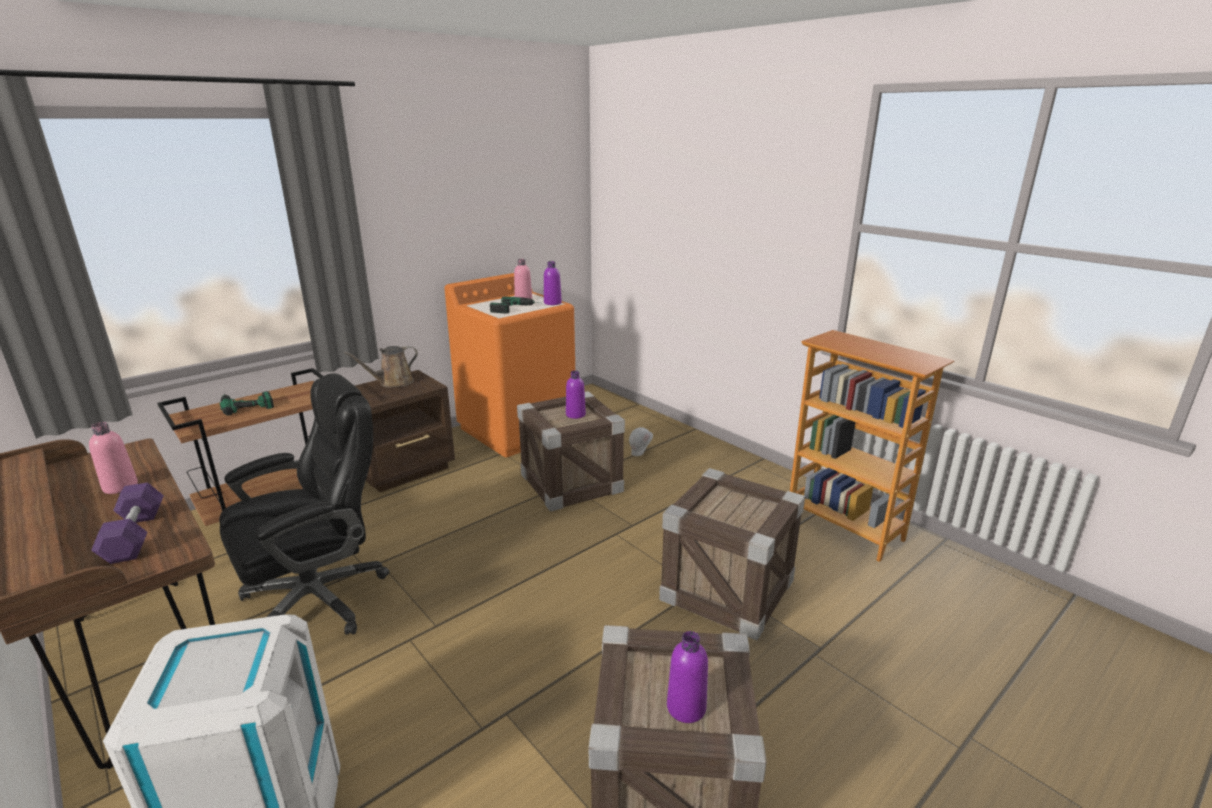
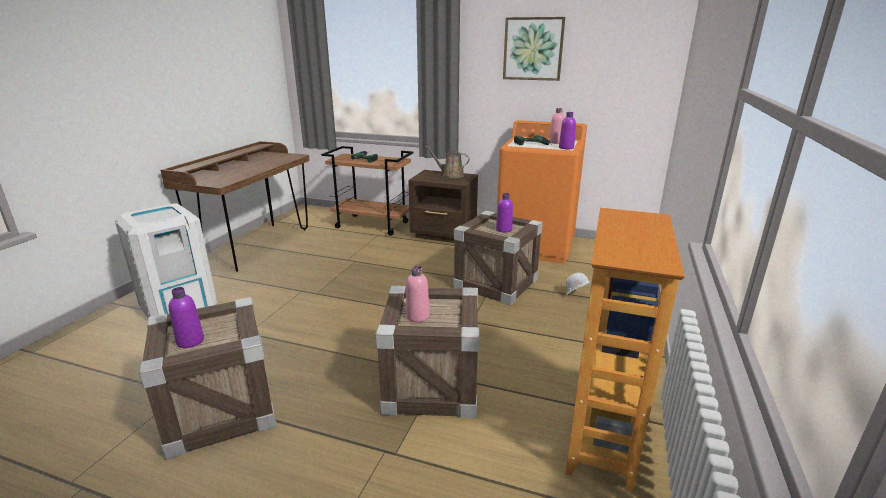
camera: 60 degrees right, 0 degrees up
pink bottle [89,422,138,494] -> pink bottle moved to [406,266,429,322]
purple dumbbell [91,482,164,564] -> none
black office chair [219,373,389,635] -> none
none -> picture [503,17,565,81]

